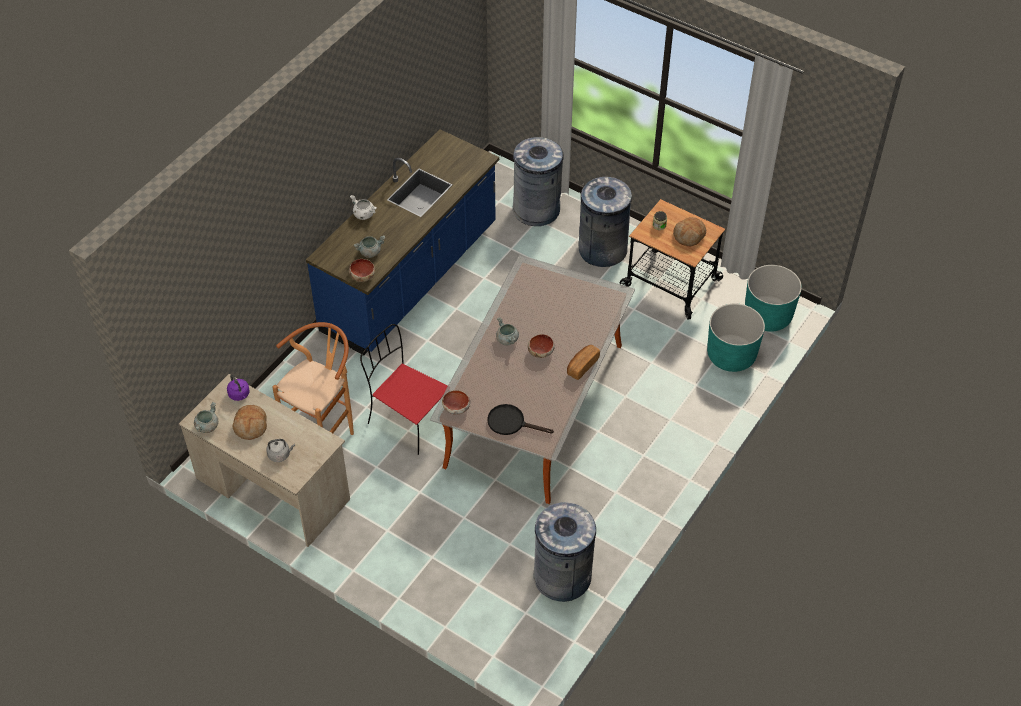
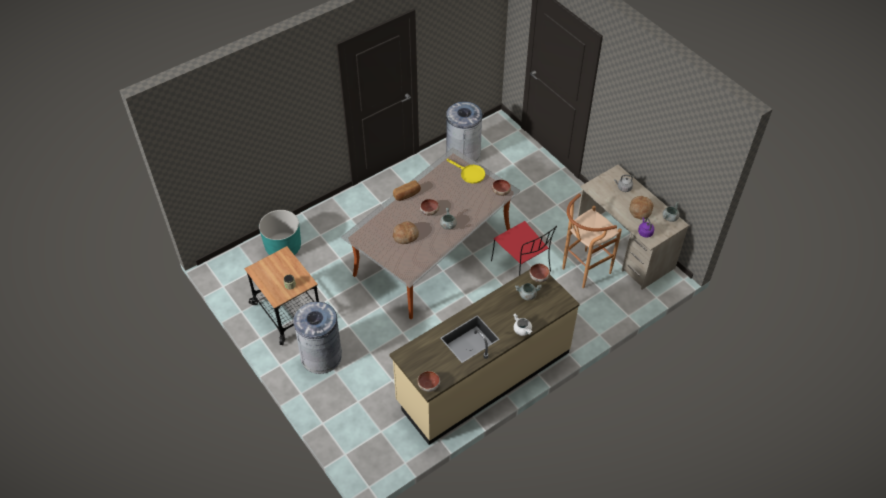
camera: 160 degrees left, 0 degrees up
blue counter [306,129,499,355] -> beige counter [389,270,580,445]
black frying pan [487,404,554,435] -> yellow frying pan [447,159,485,183]
grey trash can [513,137,564,226] -> none
bread [673,217,706,246] -> bread moved to [393,221,419,244]
turquoise planter [745,265,802,332] -> none
none -> bowl [417,371,440,392]

